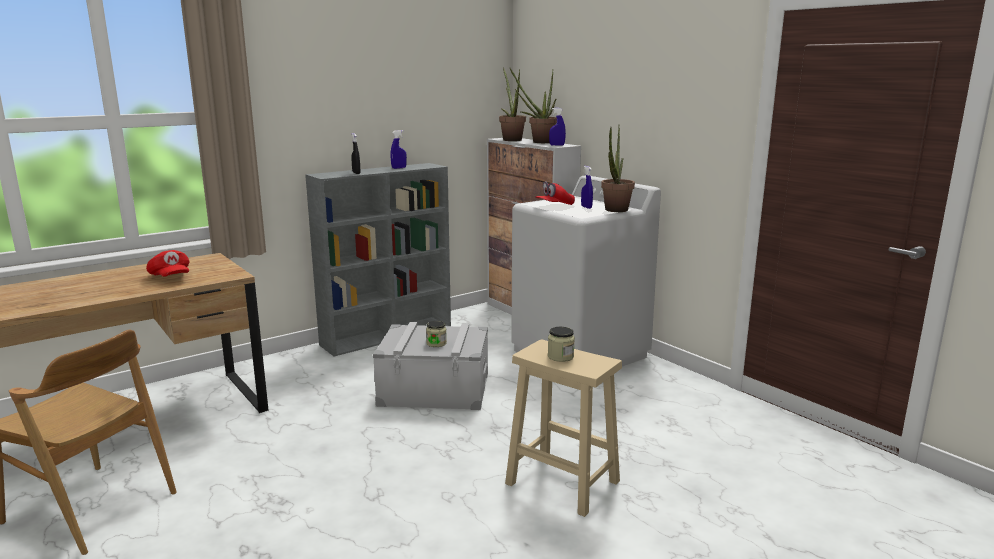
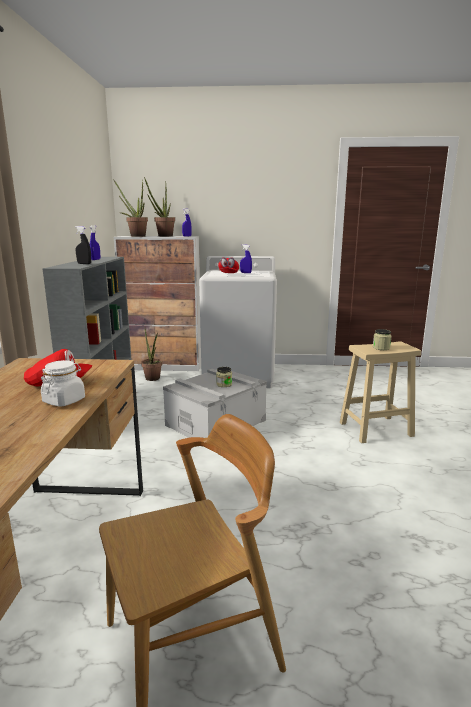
camera: 50 degrees left, 0 degrees up
potted plant [601,127,635,212] -> potted plant moved to [141,329,162,381]
none -> white jar [41,360,85,407]

